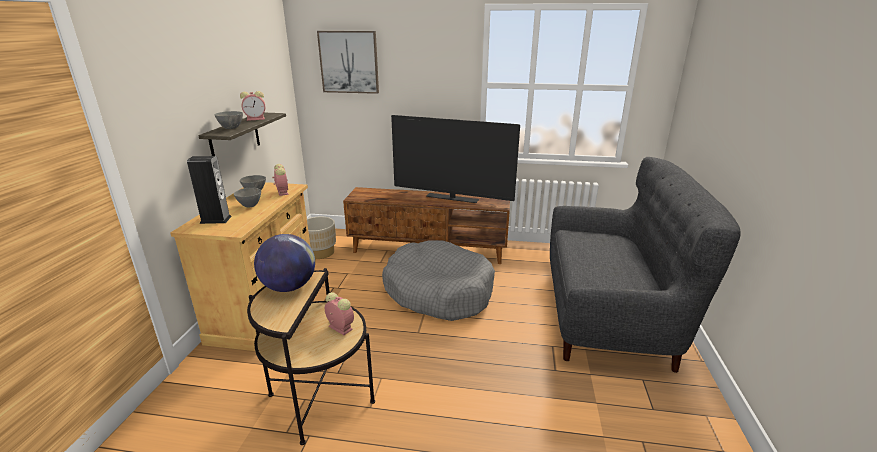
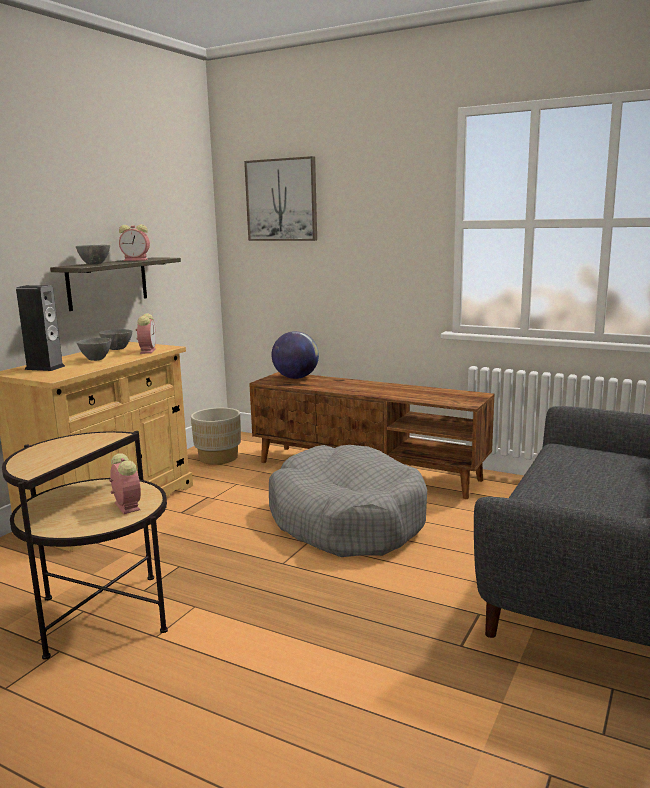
camera: 20 degrees right, 10 degrees down
globe [254,234,315,292] -> globe moved to [272,331,319,379]
television [391,115,520,203] -> none

